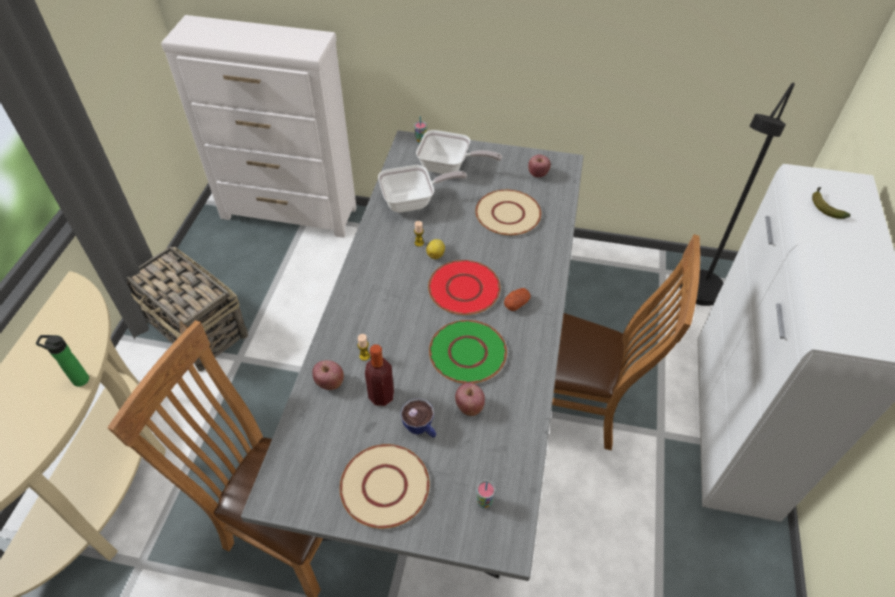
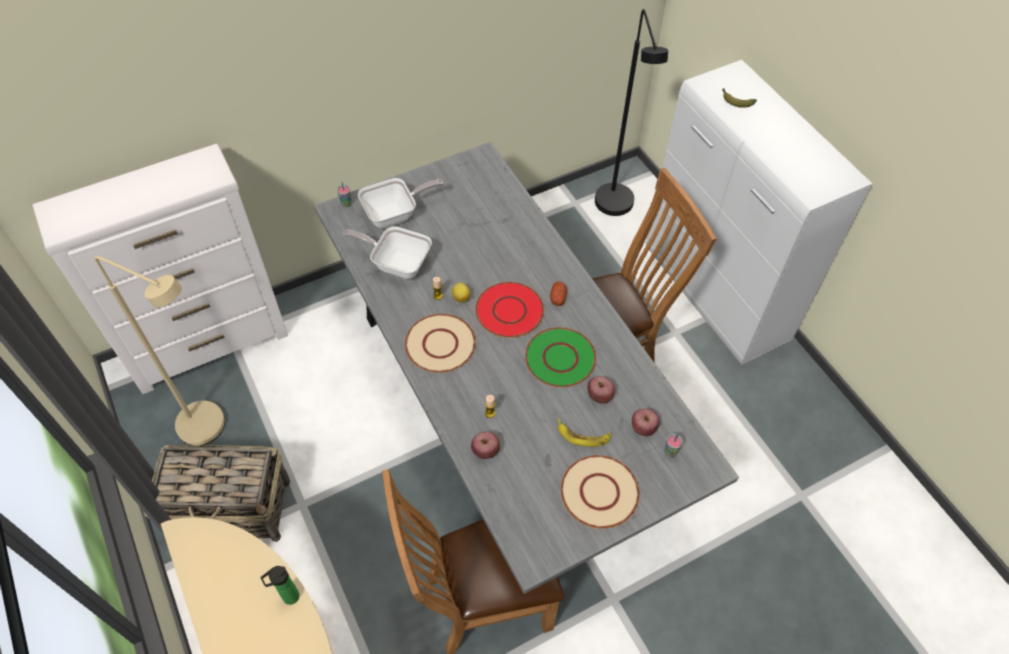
camera: 40 degrees left, 5 degrees up
bottle [365,345,394,406] -> none
frying pan [378,165,467,213] -> frying pan turned 105 degrees counterclockwise [343,226,432,279]
cup [400,398,436,438] -> banana [558,419,612,447]
beige plate [475,190,541,235] -> beige plate moved to [405,314,476,373]
apple [528,155,551,177] -> apple moved to [632,409,660,436]
none -> beige floor lamp [95,256,225,445]

